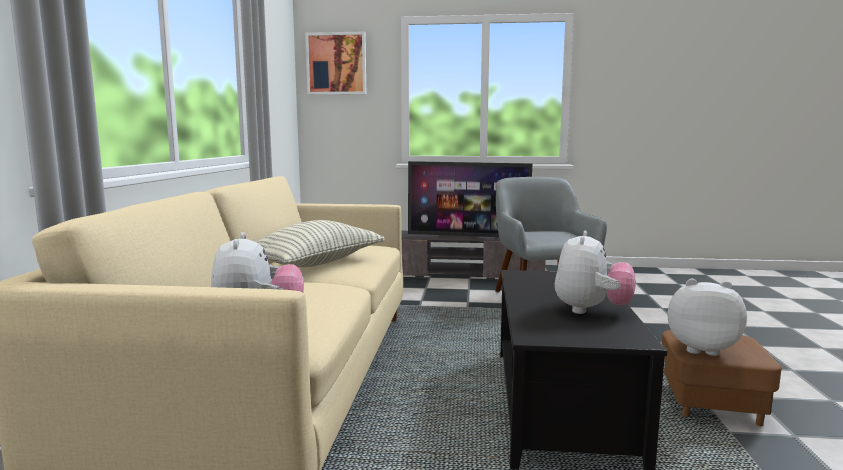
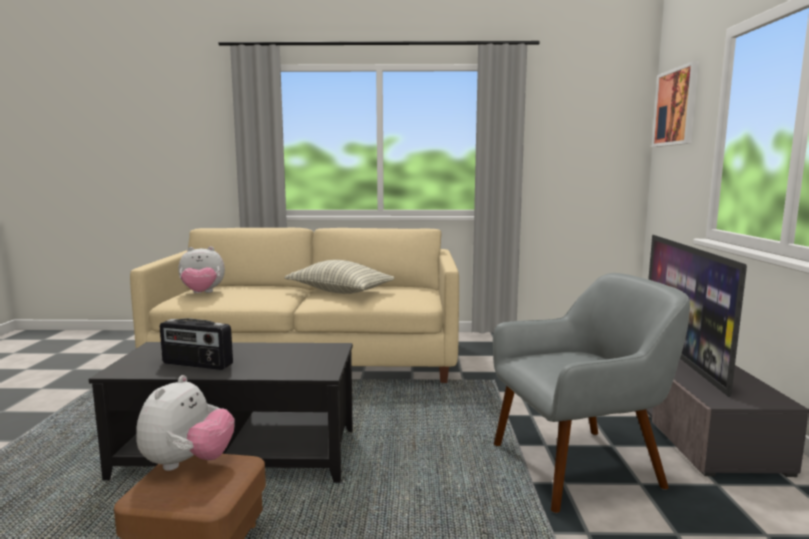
camera: 85 degrees right, 0 degrees up
plush toy [555,231,636,314] -> radio [160,318,233,370]

